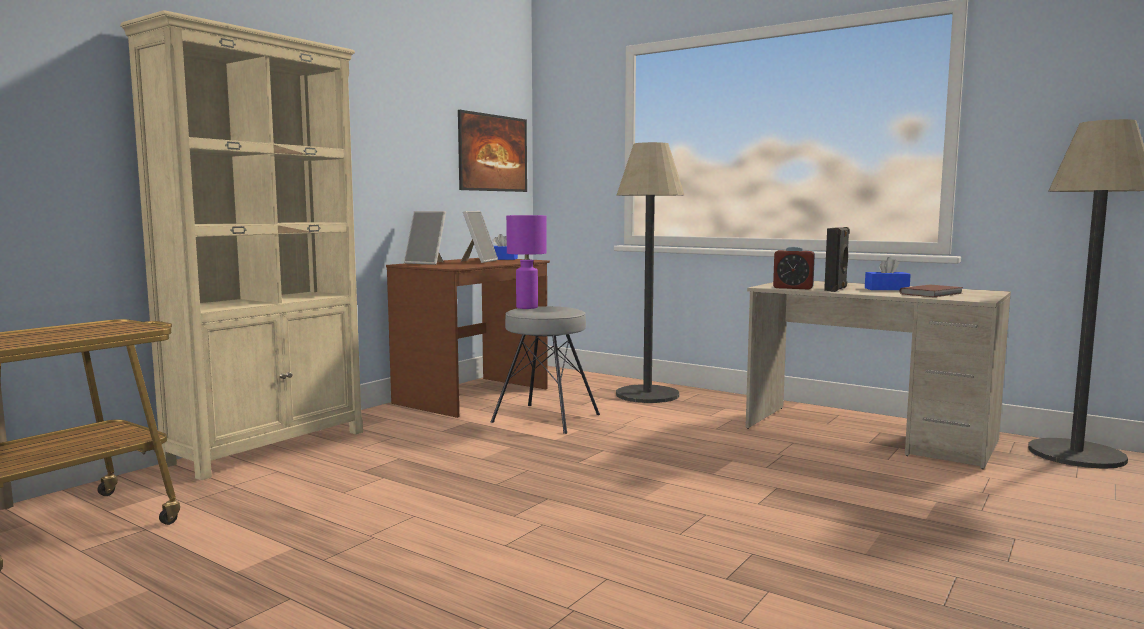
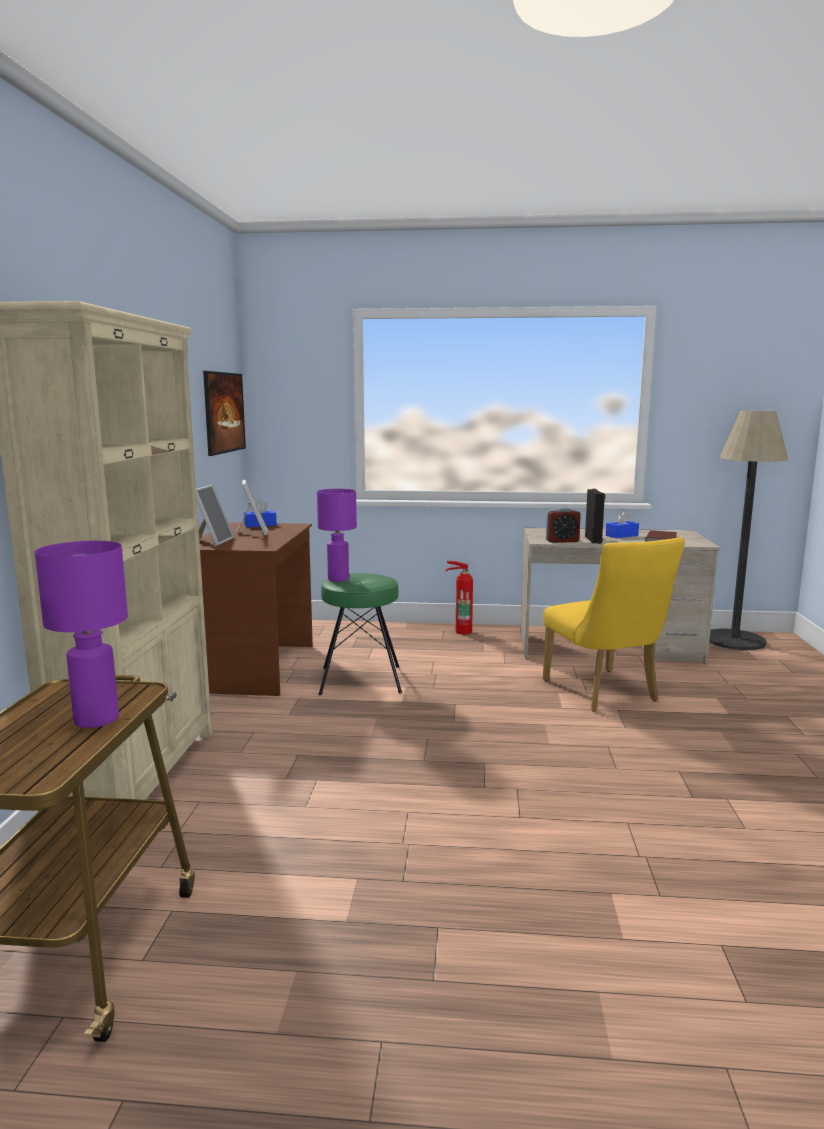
camera: 30 degrees left, 5 degrees up
picture frame [404,211,446,265] -> picture frame turned 75 degrees counterclockwise [196,485,234,546]
grey stool [490,306,600,434] -> green stool [319,573,402,695]
floor lamp [616,142,684,403] -> none
none -> purple table lamp [35,541,128,728]
none -> fire extinguisher [446,561,473,635]
none -> yellow chair [543,537,685,712]

